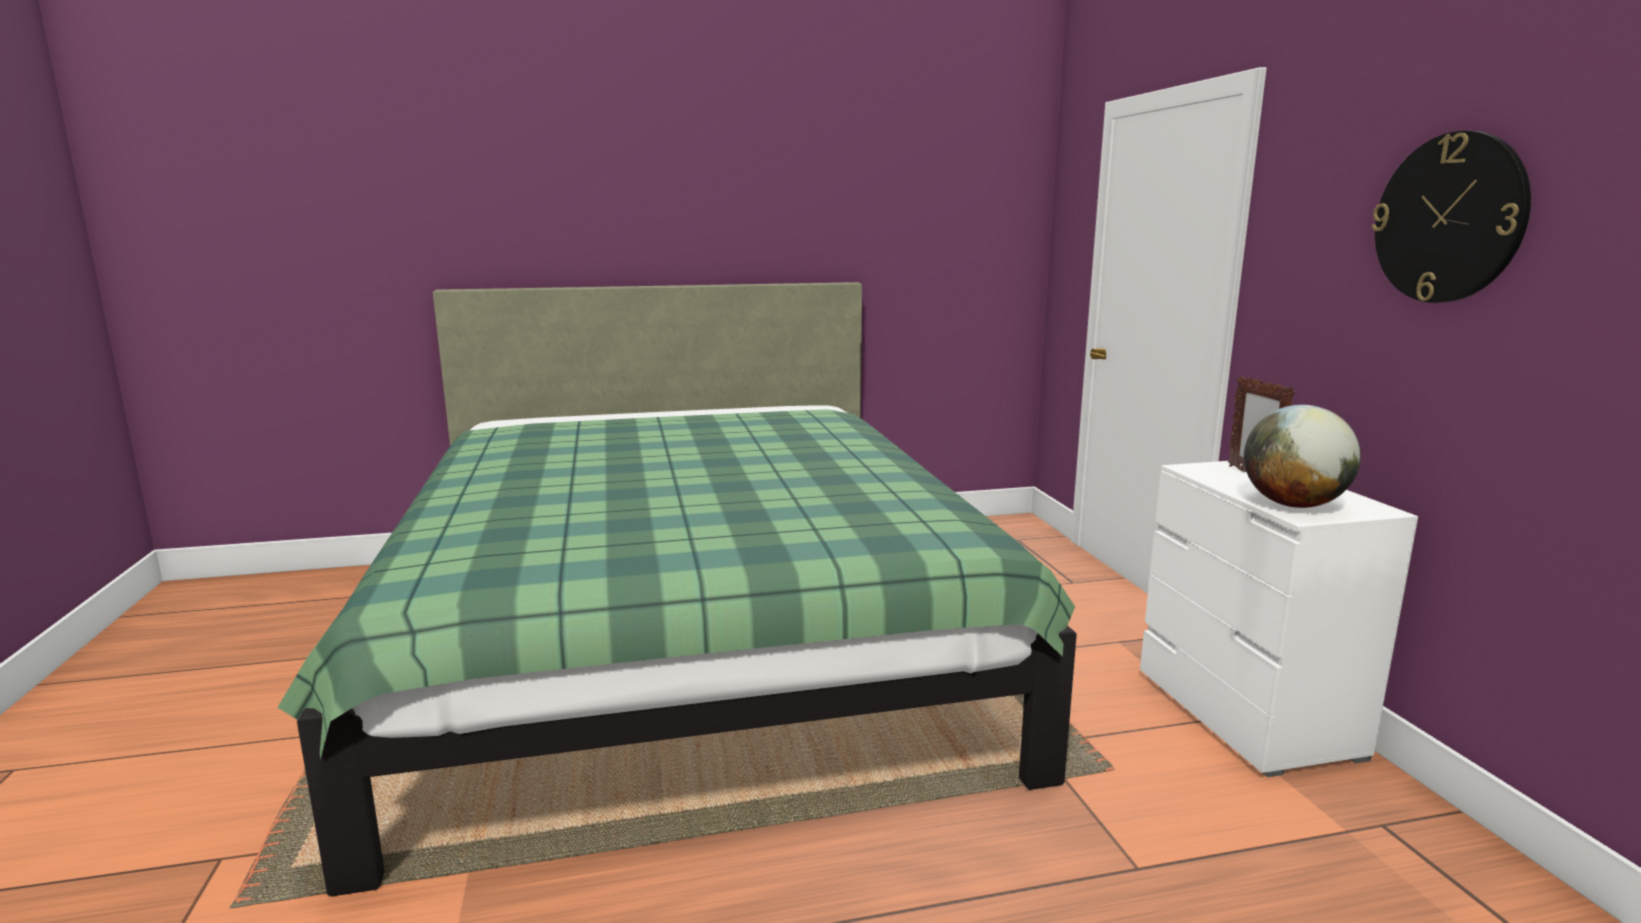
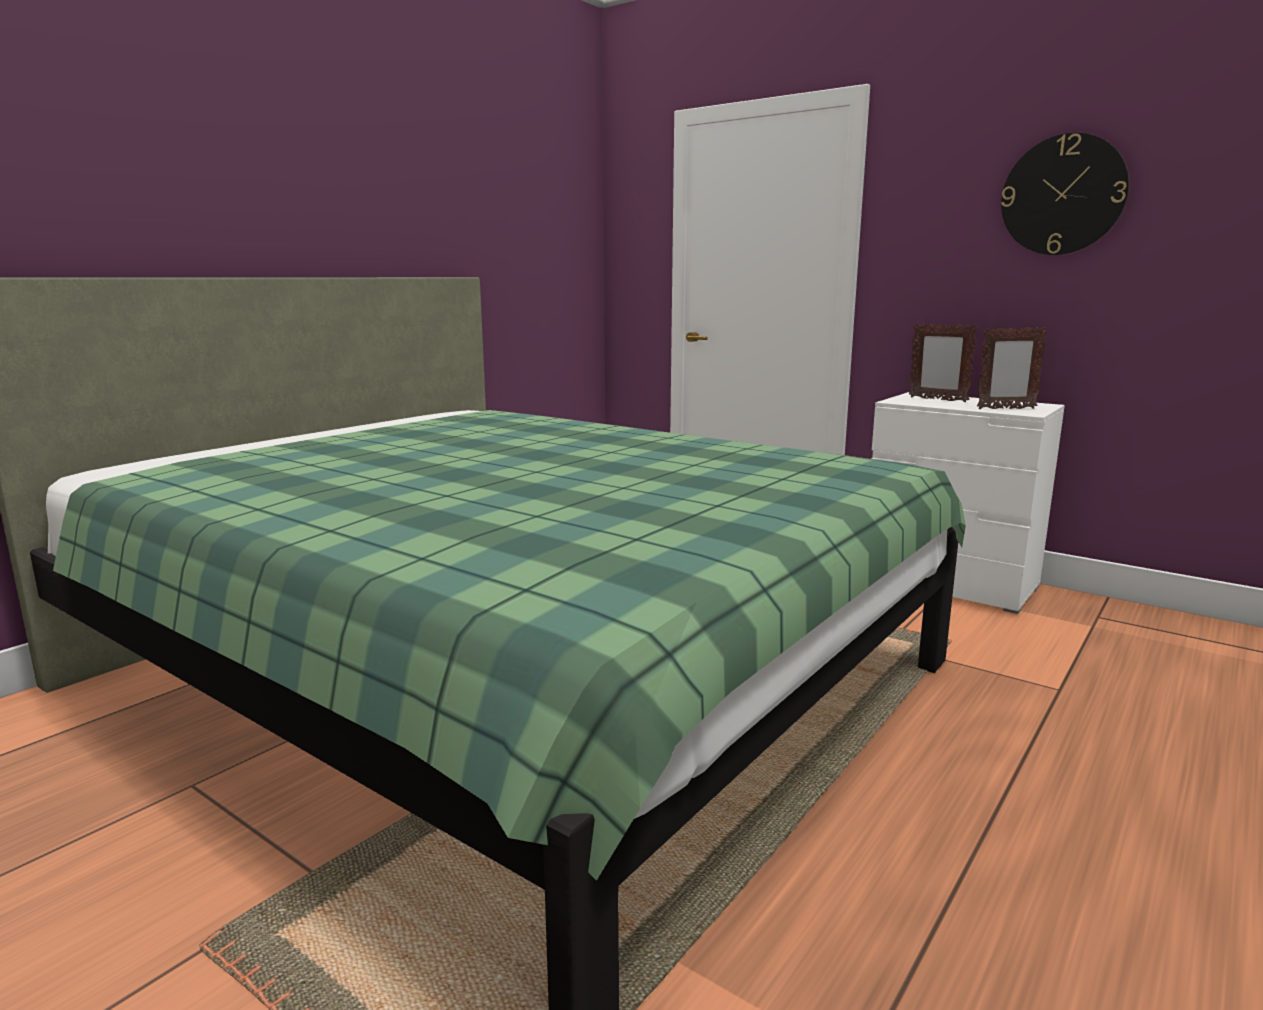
camera: 40 degrees left, 0 degrees up
globe [1244,405,1361,508] -> picture frame [977,327,1047,409]

